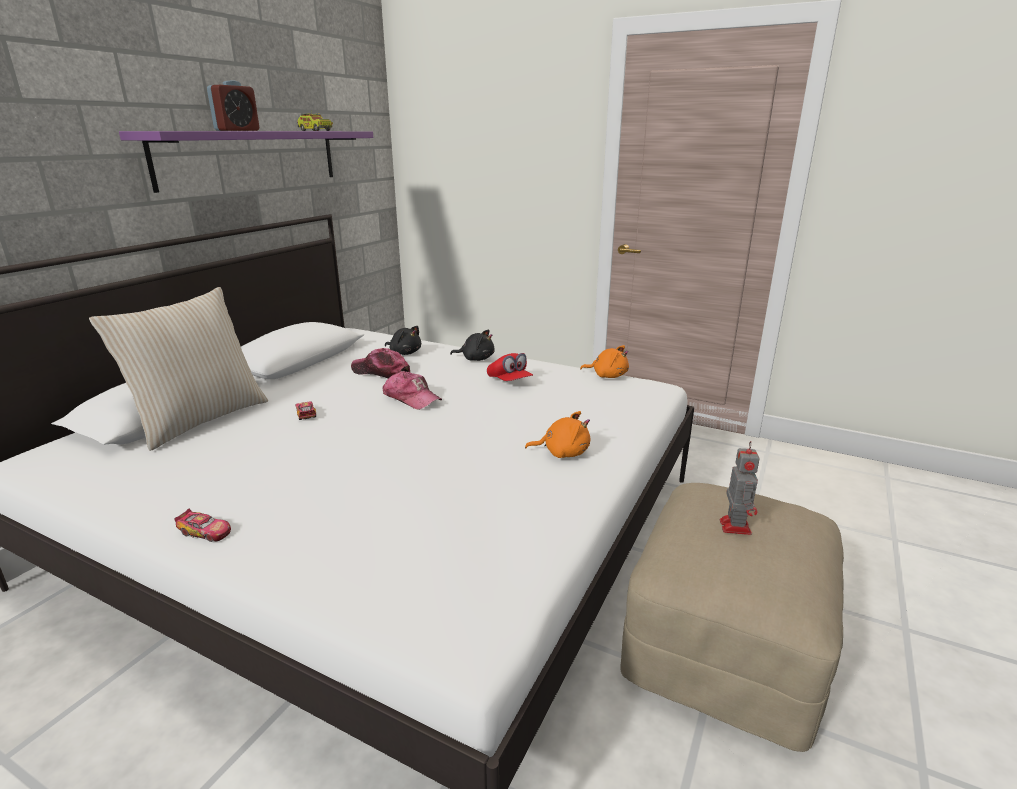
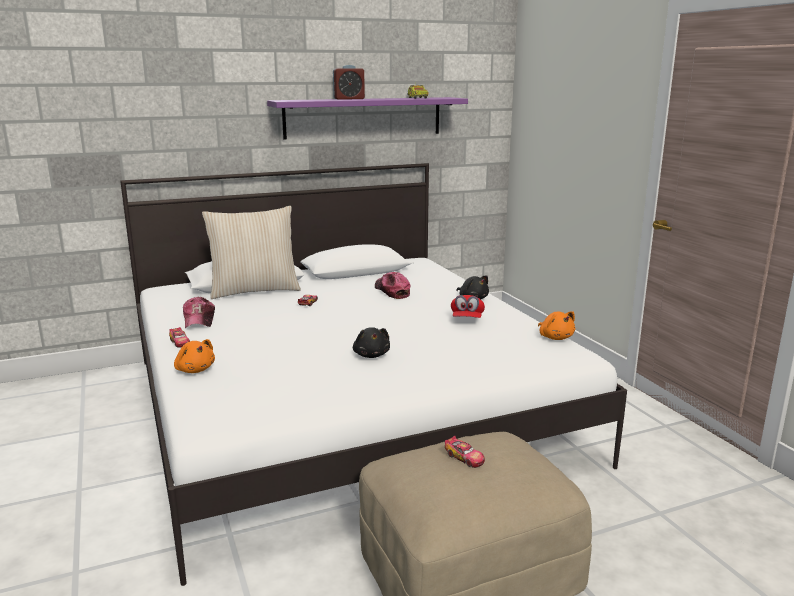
camera: 40 degrees right, 5 degrees down
cap [383,371,442,410] -> cap moved to [183,297,215,328]
black plush toy [385,326,421,355] -> black plush toy moved to [353,327,390,358]
orange plush toy [525,411,591,458] -> orange plush toy moved to [174,339,215,373]
toy robot [720,441,760,535] -> toy car [445,436,485,468]

